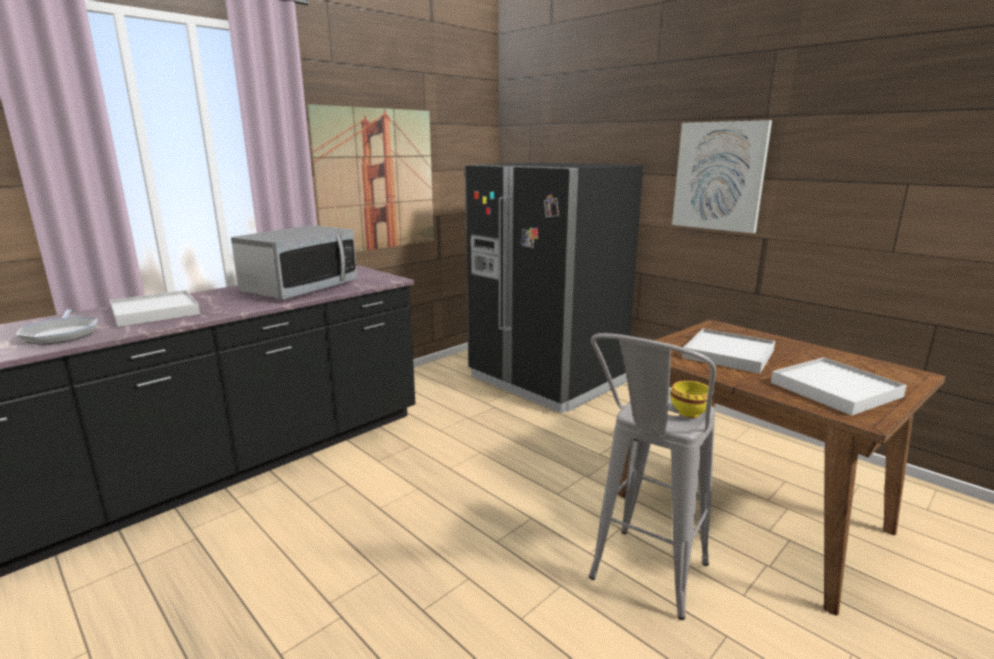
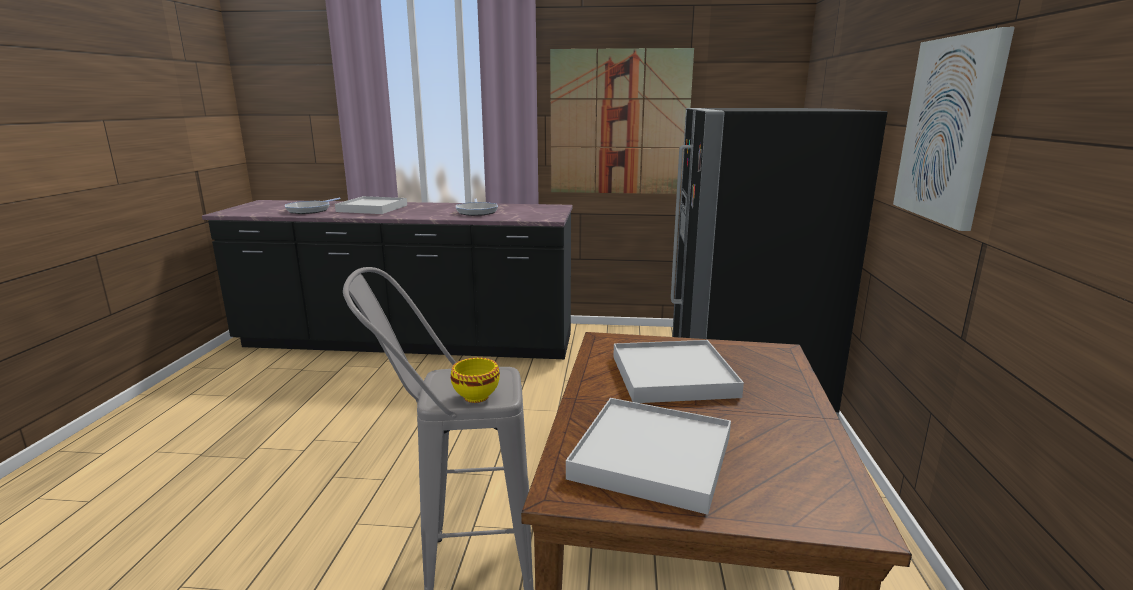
camera: 50 degrees right, 0 degrees up
microwave [231,225,357,300] -> frying pan [456,199,498,216]

